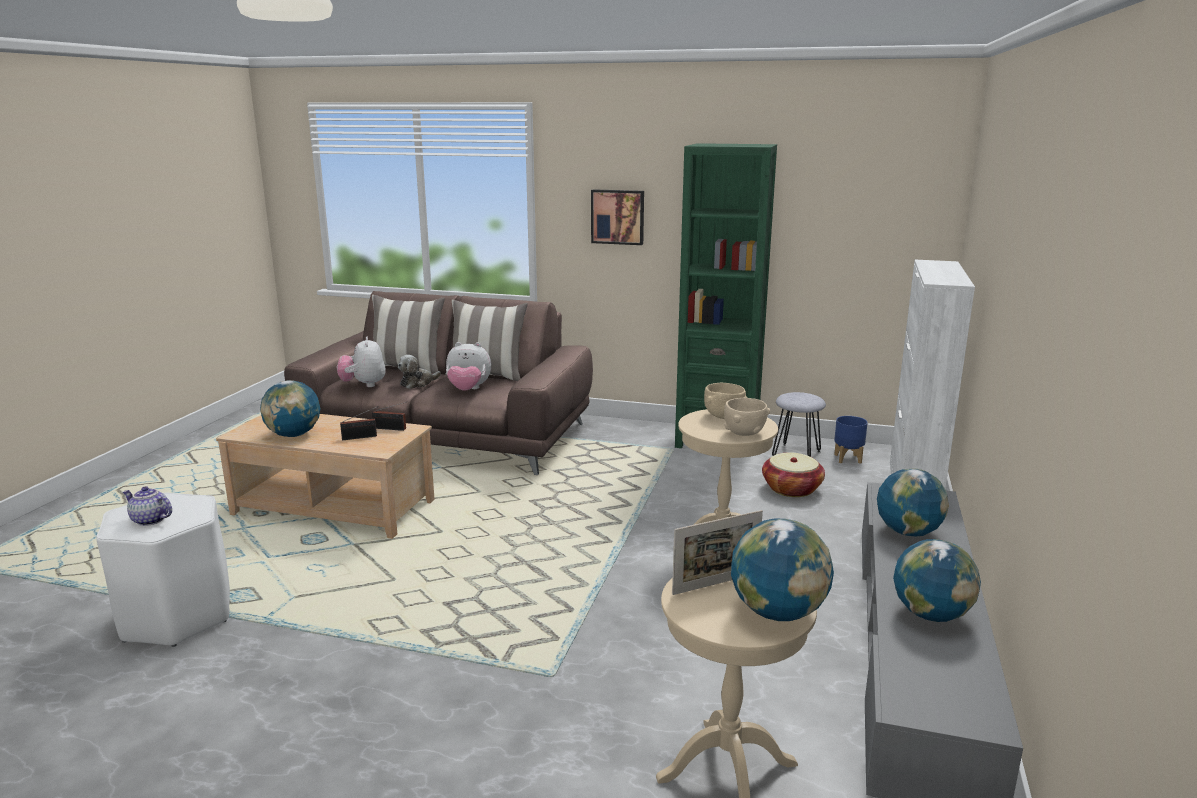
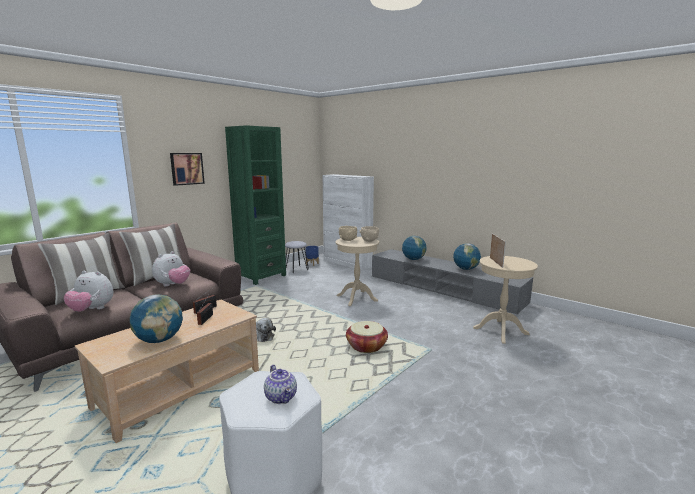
camera: 65 degrees left, 5 degrees down
teapot [123,486,172,526] -> teapot turned 75 degrees counterclockwise [264,365,297,404]
plush toy [398,355,441,389] -> plush toy moved to [256,318,276,342]
globe [731,519,834,621] -> none
basket [762,452,825,497] -> basket moved to [346,321,388,353]

